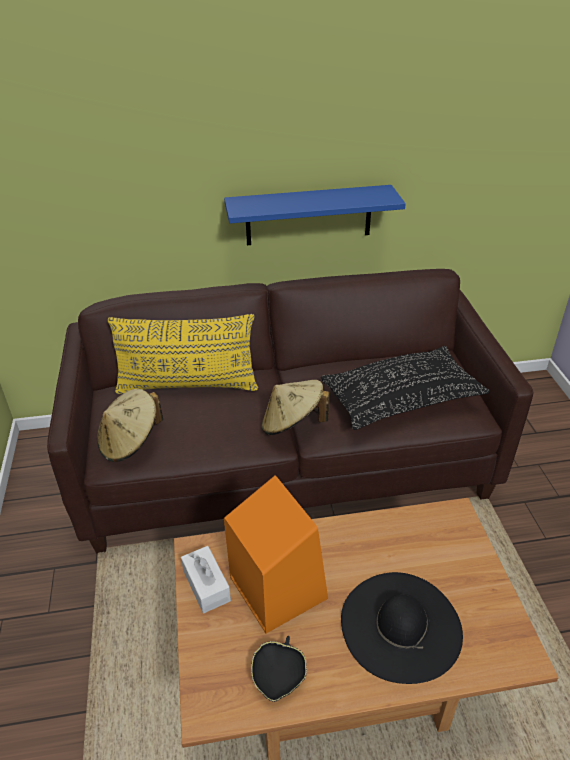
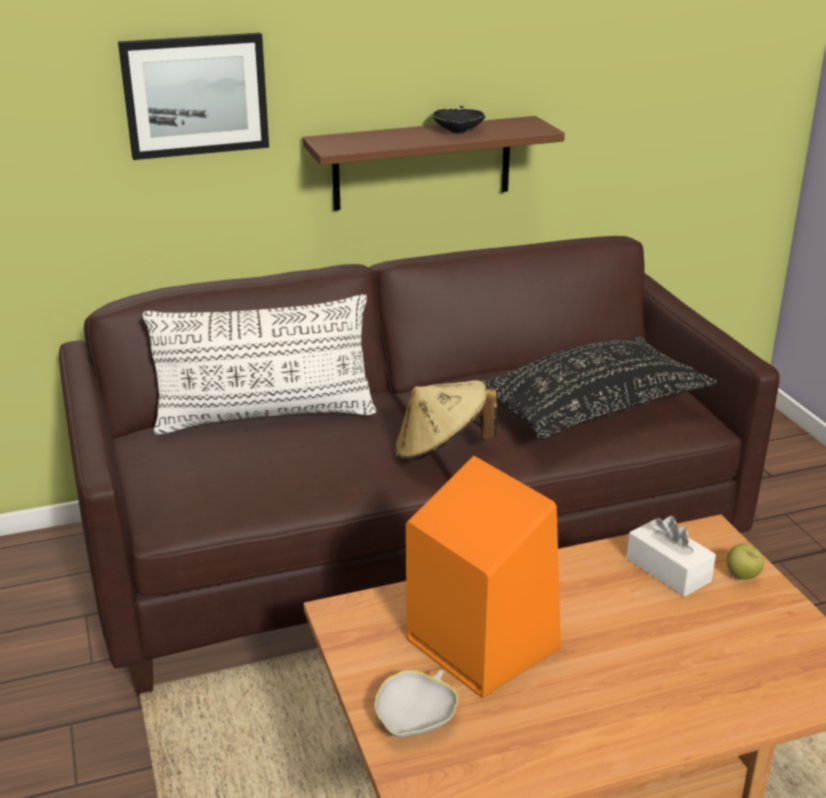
camera: 10 degrees left, 10 degrees down
beige hat [97,389,163,462] -> none
yellow pillow [108,314,258,394] -> white pillow [143,294,376,435]
white tissue box [181,546,231,613] -> white tissue box moved to [627,516,716,597]
blue shelf [224,185,406,245] -> brown shelf [302,116,565,211]
black bowl [251,636,307,702] -> black bowl moved to [432,106,486,133]
black hat [341,572,463,684] -> none
none -> picture [118,33,269,160]
none -> white bowl [374,670,458,738]
none -> apple [726,544,764,580]

